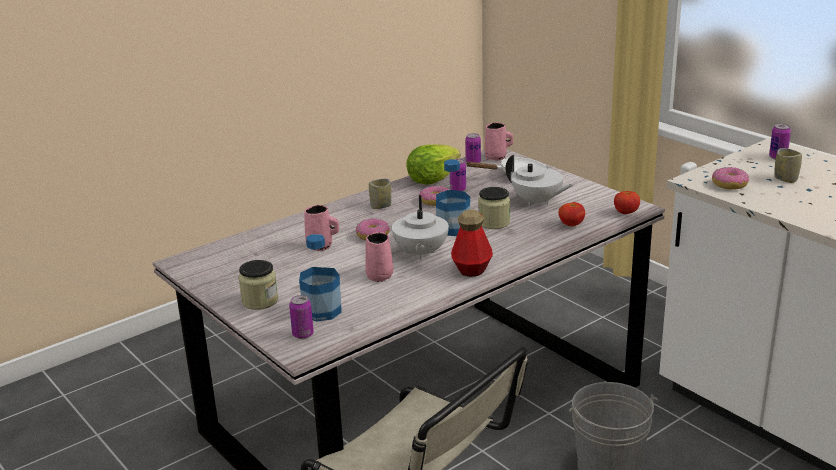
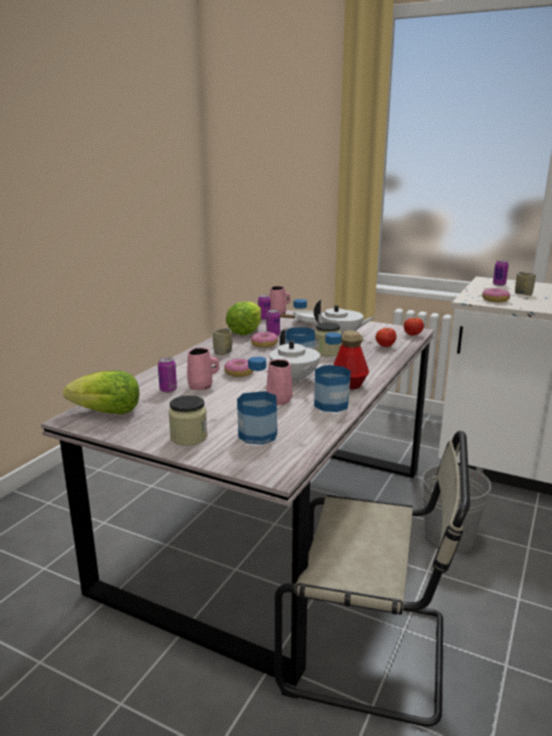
camera: 25 degrees left, 5 degrees down
can [289,295,314,339] -> can moved to [158,357,177,393]
none -> lettuce [63,370,140,414]
none -> bottle [314,332,351,412]

